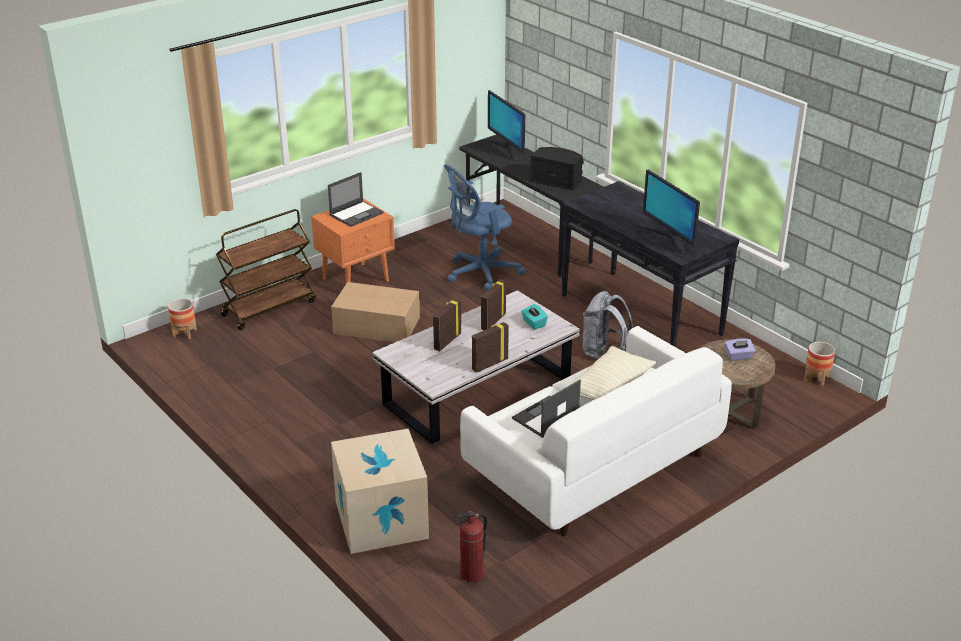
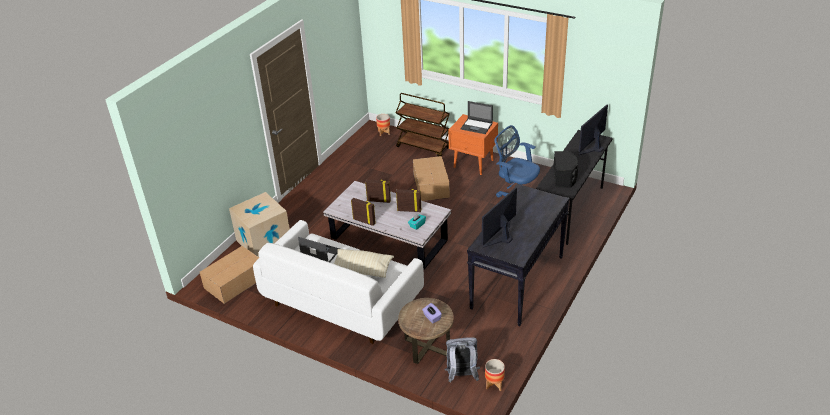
camera: 70 degrees right, 5 degrees up
fire extinguisher [457,511,487,582] -> cardboard box [200,246,259,304]
grey backpack [583,291,633,359] -> grey backpack moved to [445,337,480,383]

